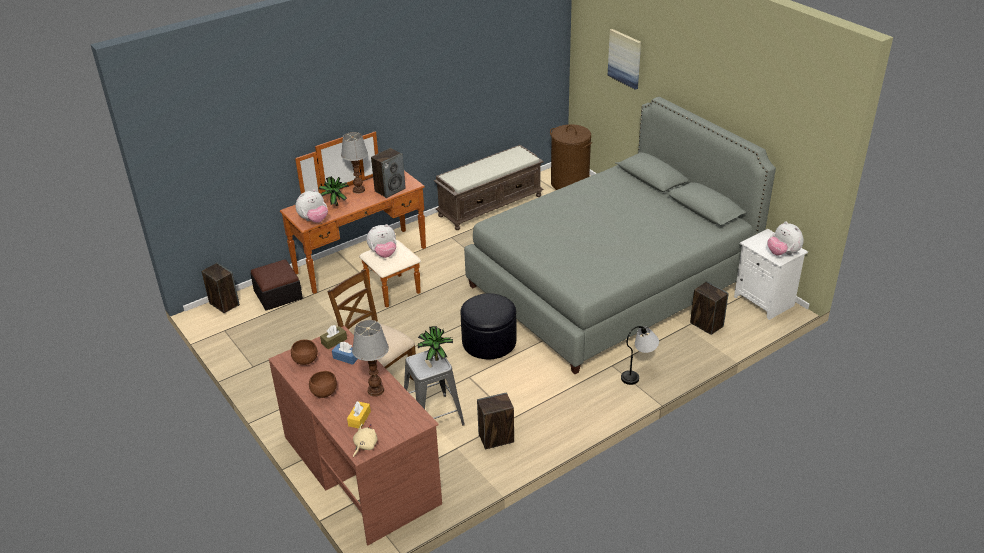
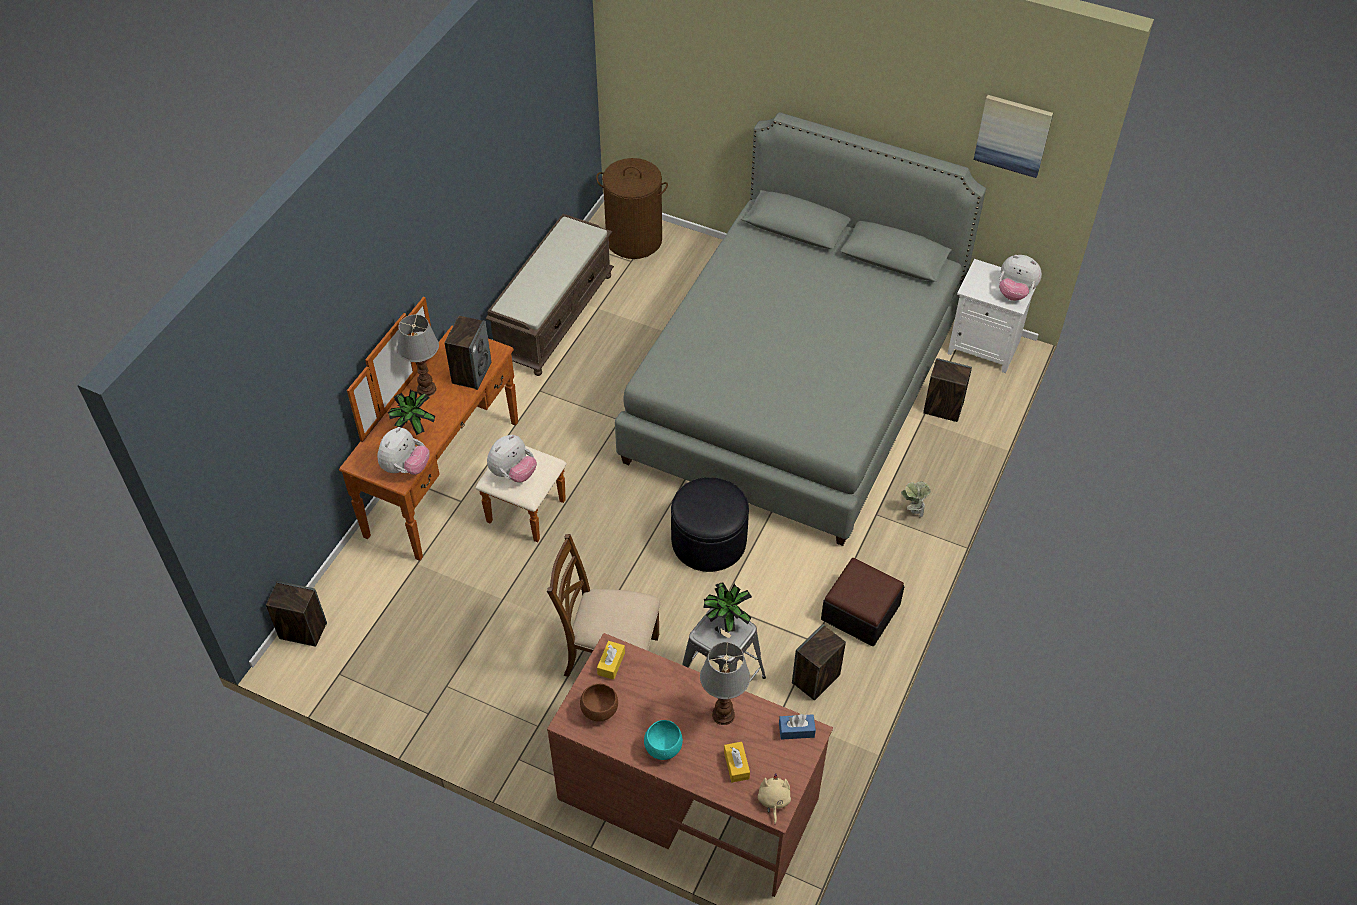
camera: 30 degrees left, 15 degrees up
ottoman [250,259,303,311] -> ottoman moved to [821,558,904,646]
brown bowl [309,371,337,398] -> turquoise bowl [644,720,683,760]
brown tissue box [320,325,347,349] -> yellow tissue box [597,641,625,680]
blue tissue box [332,342,358,365] -> blue tissue box moved to [779,714,816,740]
picture [607,29,641,90] -> picture moved to [974,95,1053,178]
table lamp [621,326,659,385] -> potted plant [901,482,931,517]

